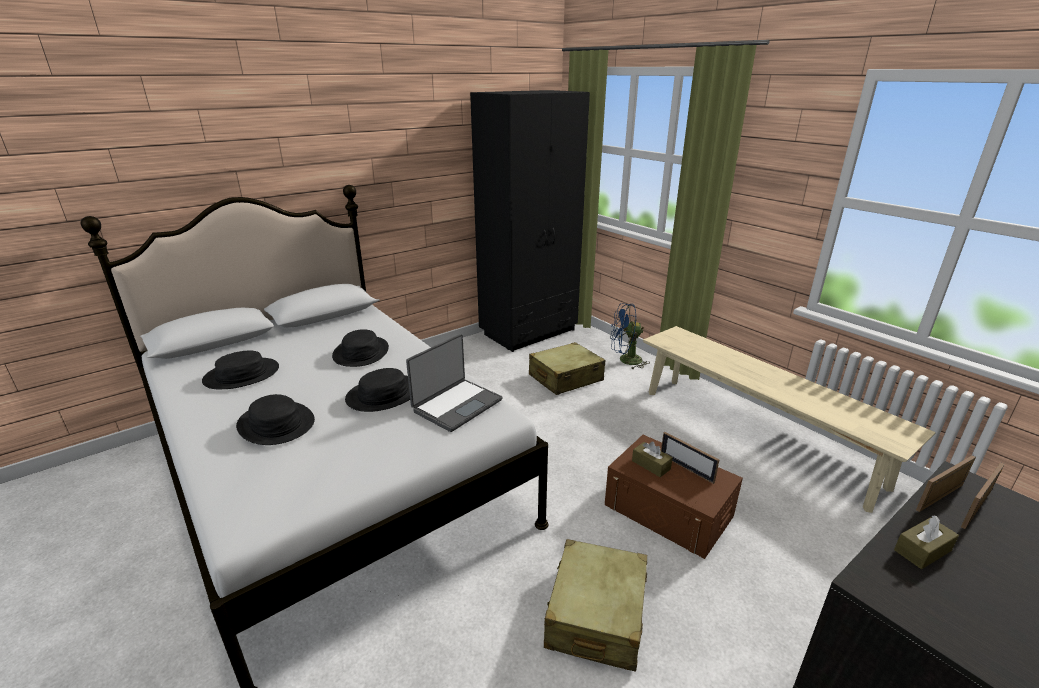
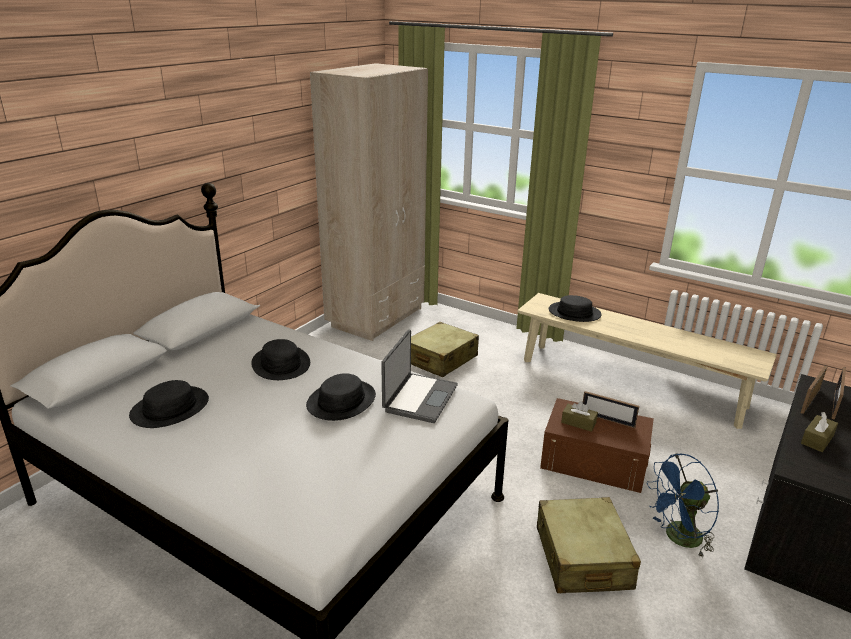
camera: 20 degrees left, 0 degrees up
black hat [236,394,315,445] -> black hat moved to [549,295,602,322]
black wardrobe [470,90,590,352] -> beige wardrobe [310,63,428,341]
blue fan [610,303,650,370] -> blue fan moved to [647,453,719,558]

